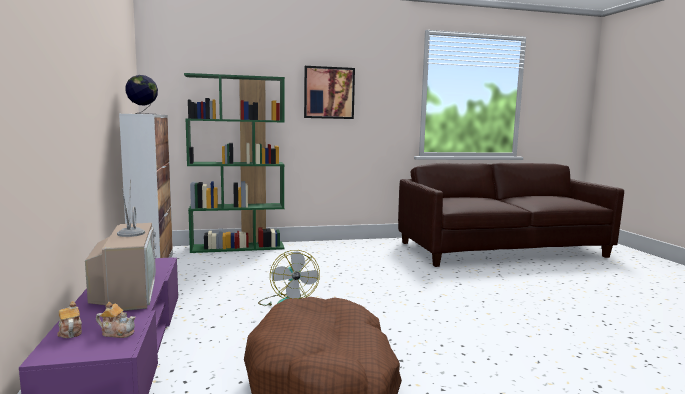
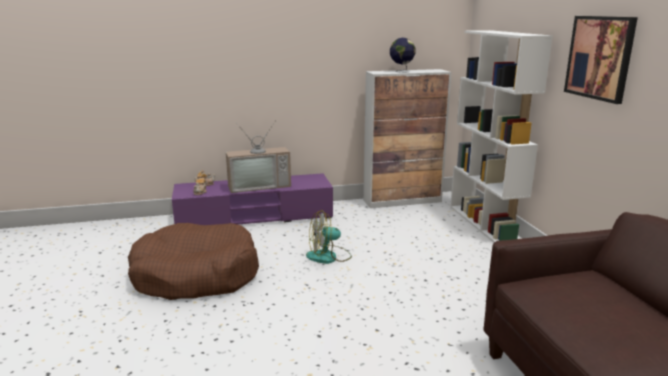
camera: 90 degrees right, 10 degrees up
green bookcase [184,73,285,253] -> white bookcase [450,30,553,243]

